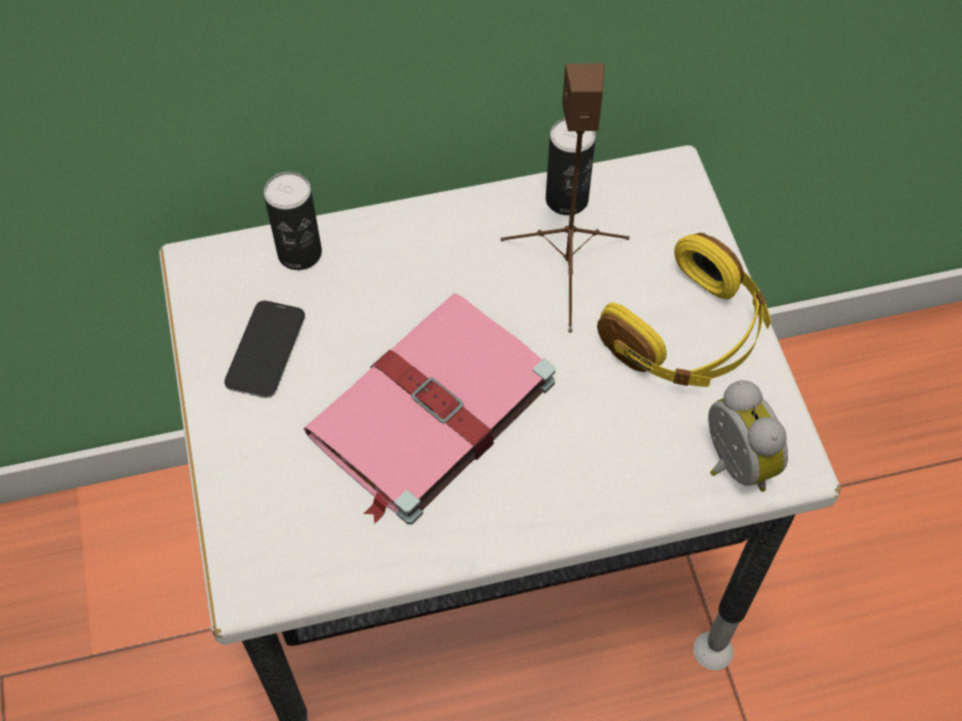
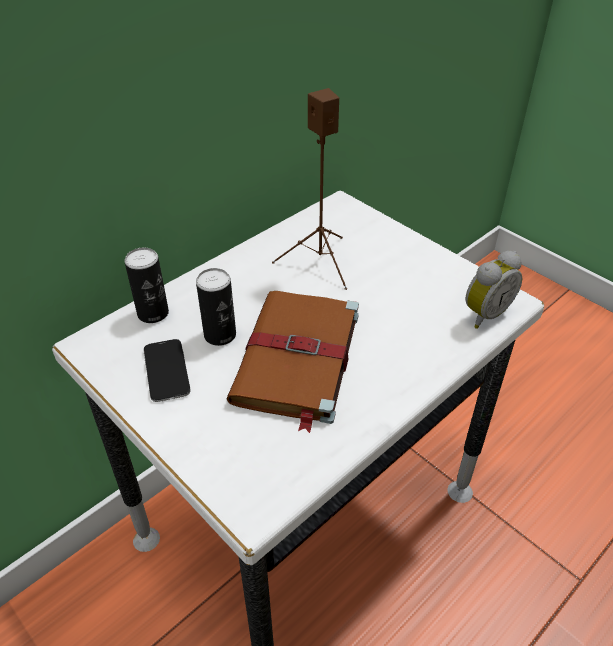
camera: 30 degrees left, 15 degrees down
pink book [303,293,555,524] -> brown book [226,291,359,433]
can [546,118,596,215] -> can moved to [196,268,236,346]
yellow headphones [597,233,771,387] -> none
alarm clock [708,380,788,492] -> alarm clock turned 105 degrees clockwise [465,251,523,329]

